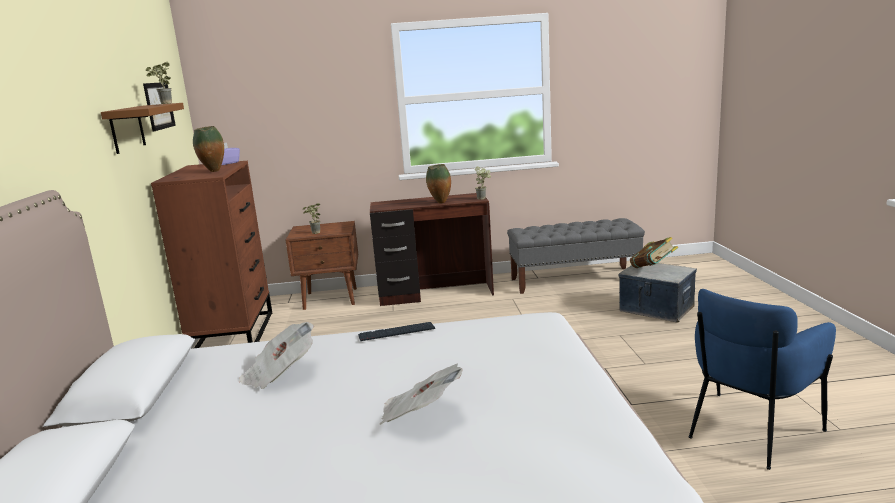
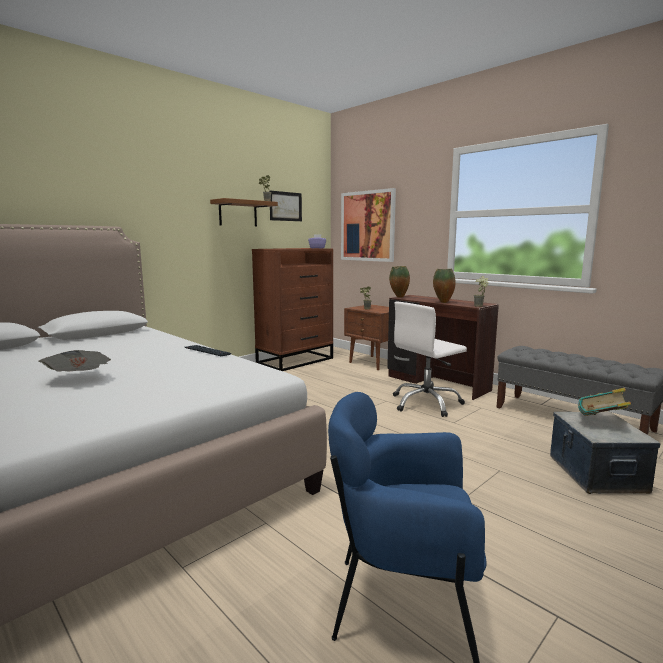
camera: 50 degrees right, 5 degrees down
vase [193,126,224,172] -> vase moved to [389,266,410,298]
newspaper [239,322,314,389] -> none
none -> picture [341,188,396,262]
none -> white office chair [393,302,467,417]

